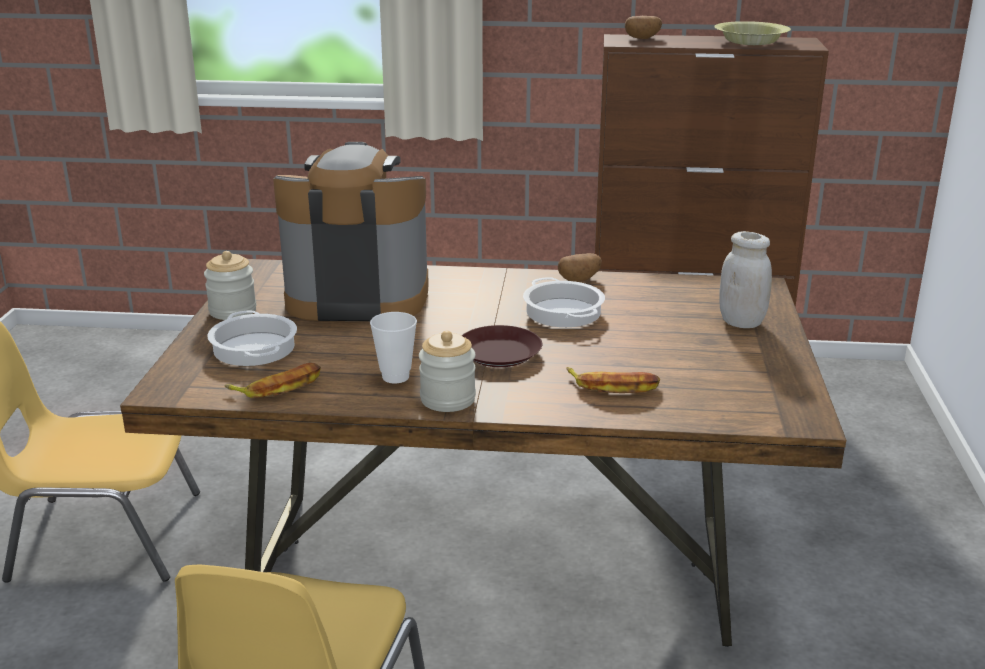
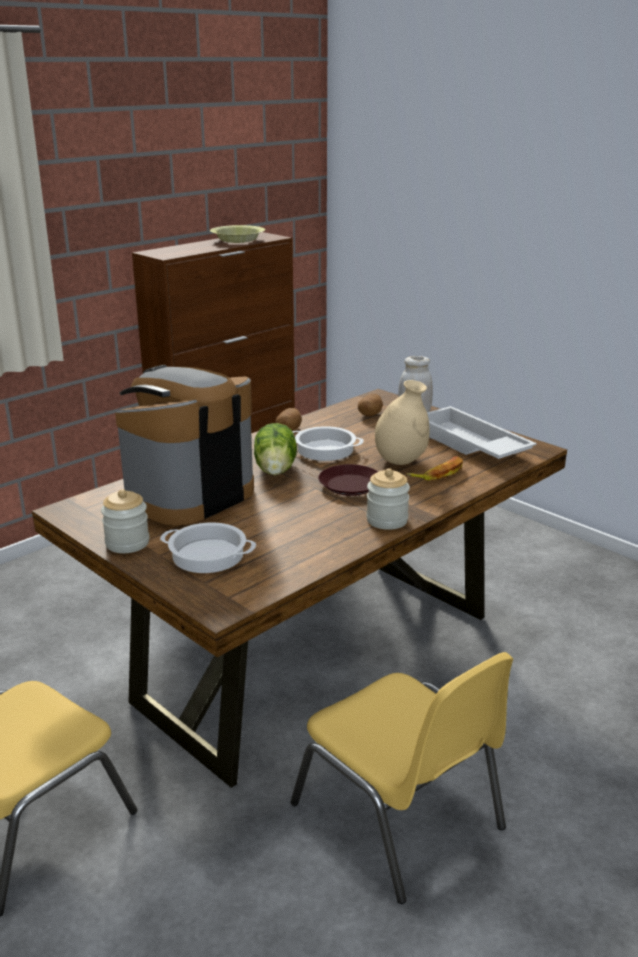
camera: 50 degrees left, 0 degrees up
banana [224,363,321,398] -> none
cup [370,312,417,383] -> none
potato [625,16,662,39] -> potato moved to [358,394,383,416]
none -> lettuce [254,423,297,475]
none -> beige vase [375,380,430,465]
none -> white tray [427,406,537,459]

